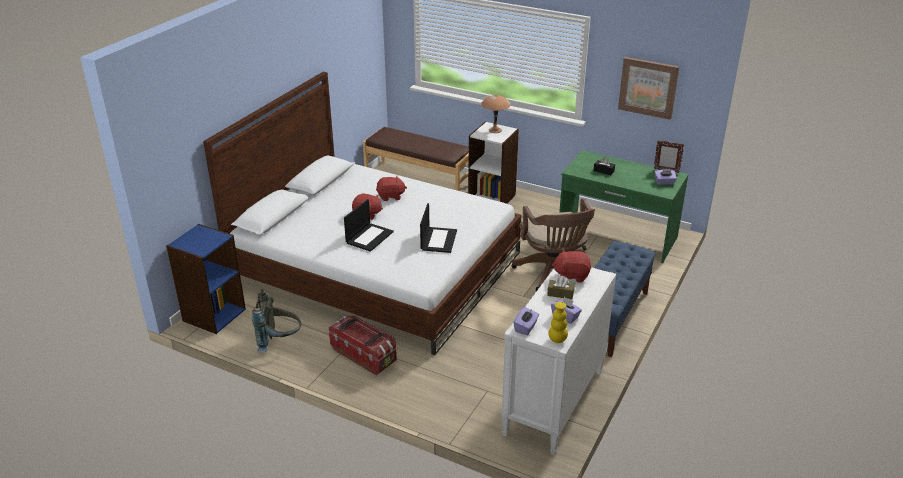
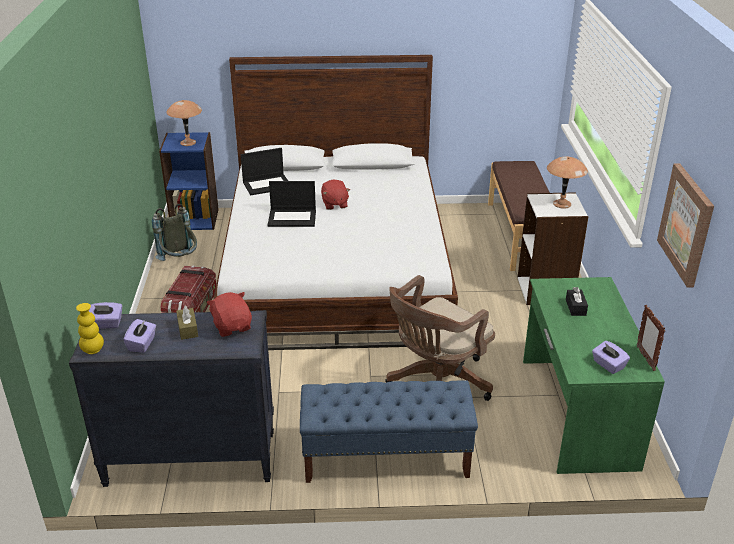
camera: 60 degrees right, 0 degrees up
red plush toy [376,176,407,201] -> none
laptop [420,203,457,253] -> laptop moved to [241,148,288,195]
white dresser [501,268,616,455] -> black dresser [69,310,274,487]
none -> brown table lamp [166,100,202,146]

